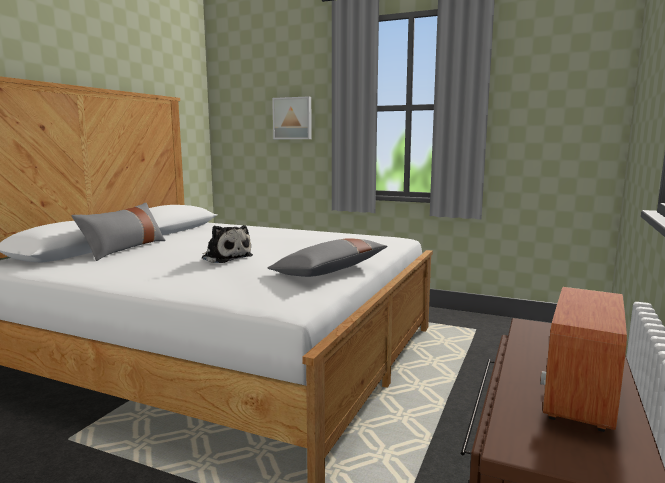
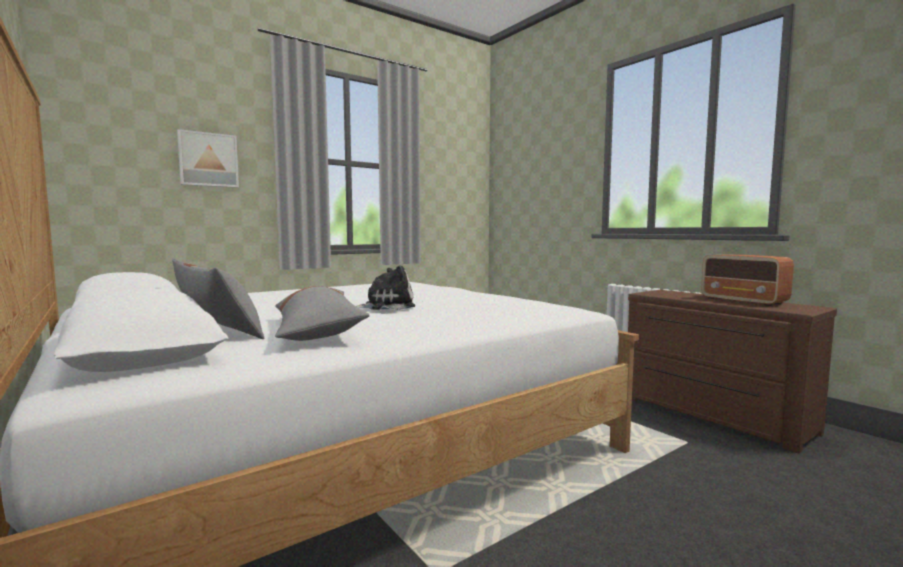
camera: 60 degrees left, 5 degrees down
grey pillow [268,238,388,277] -> grey pillow moved to [275,286,370,341]

